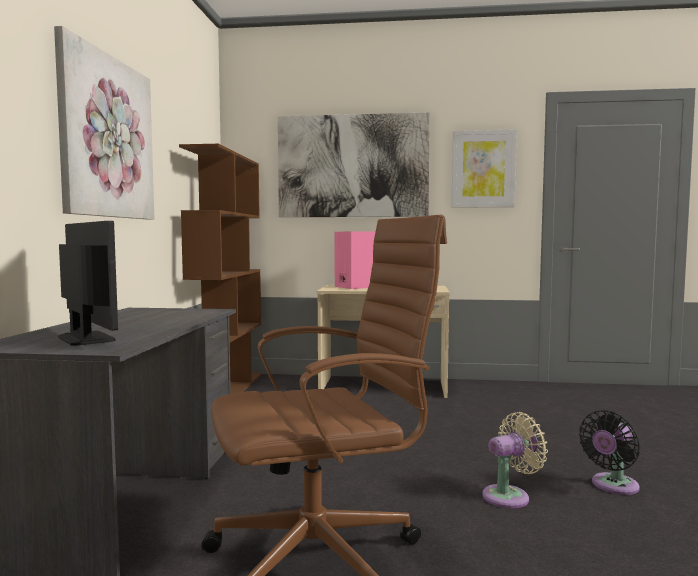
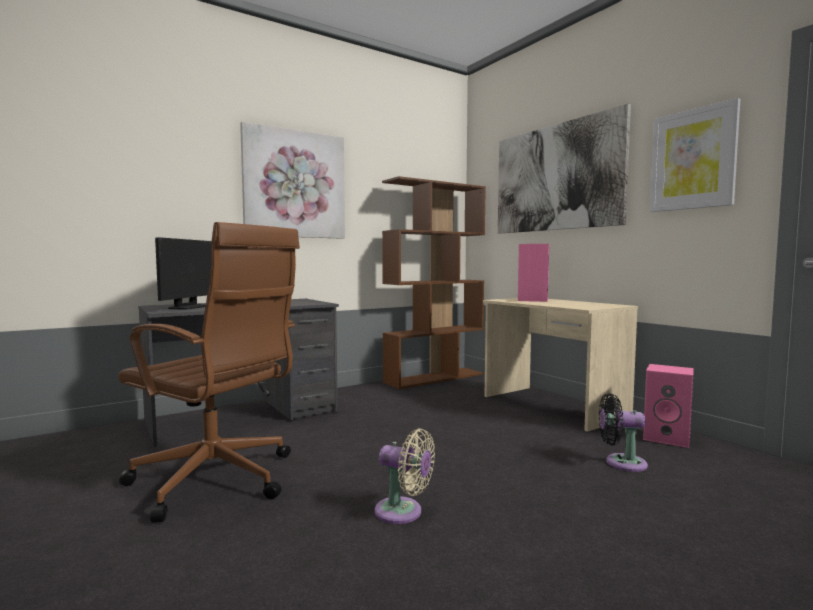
camera: 50 degrees right, 0 degrees up
black fan [579,410,640,495] -> black fan moved to [599,393,648,472]
none -> pink speaker [643,364,694,448]

